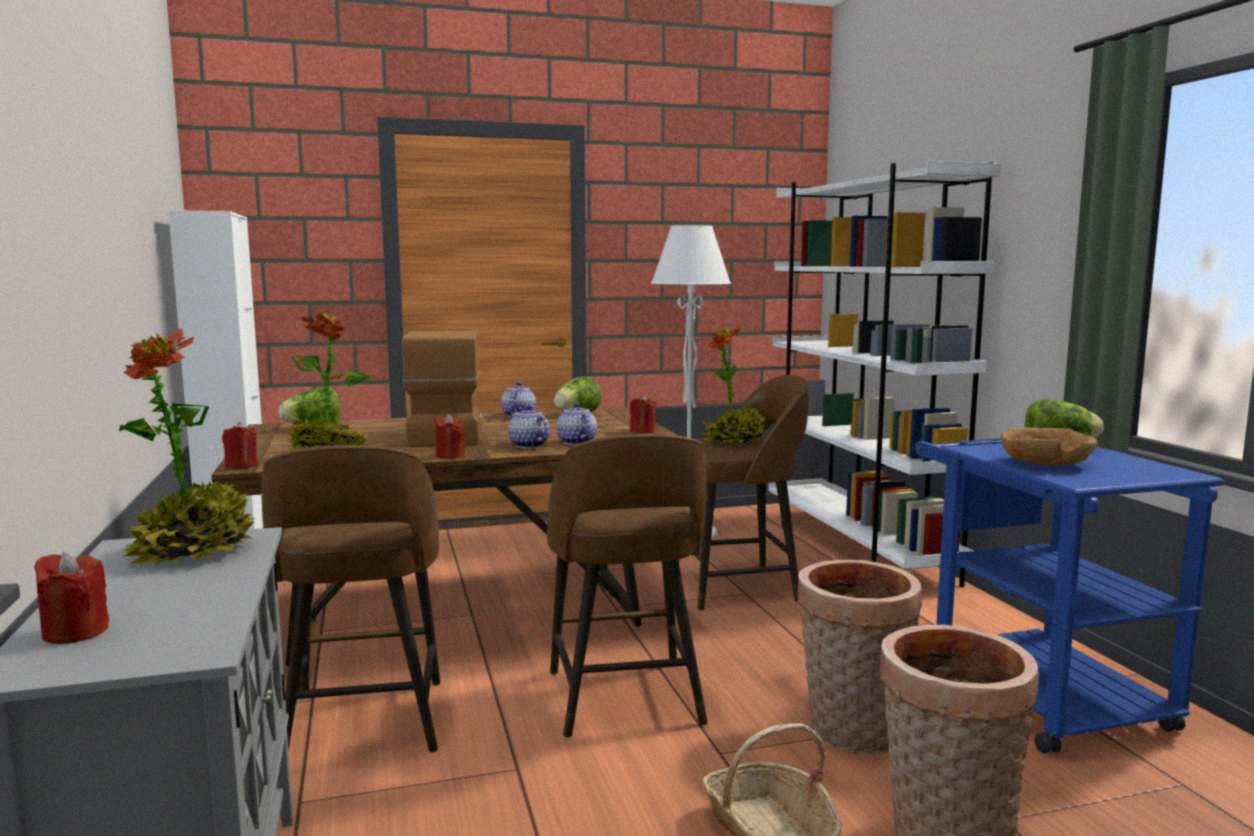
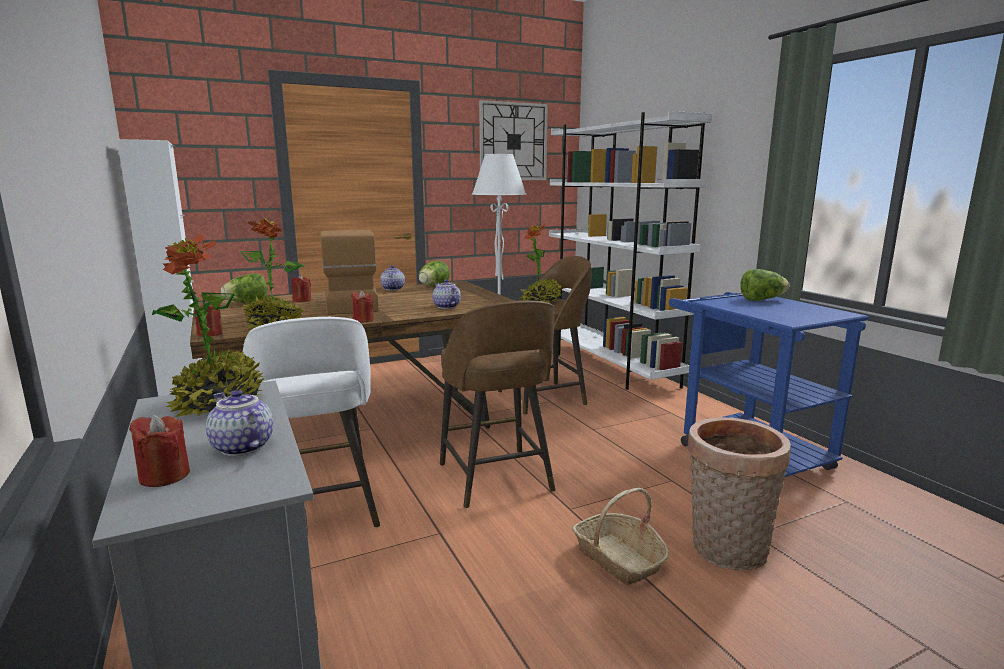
camera: 10 degrees left, 5 degrees up
brown stool [262,445,440,752] -> white stool [243,317,380,527]
teapot [508,405,550,448] -> teapot moved to [206,390,273,456]
red candle [630,395,656,433] -> red candle moved to [291,275,311,302]
basket [797,559,922,754] -> none
brown bowl [1001,427,1098,466] -> none
none -> wall clock [479,100,548,180]

